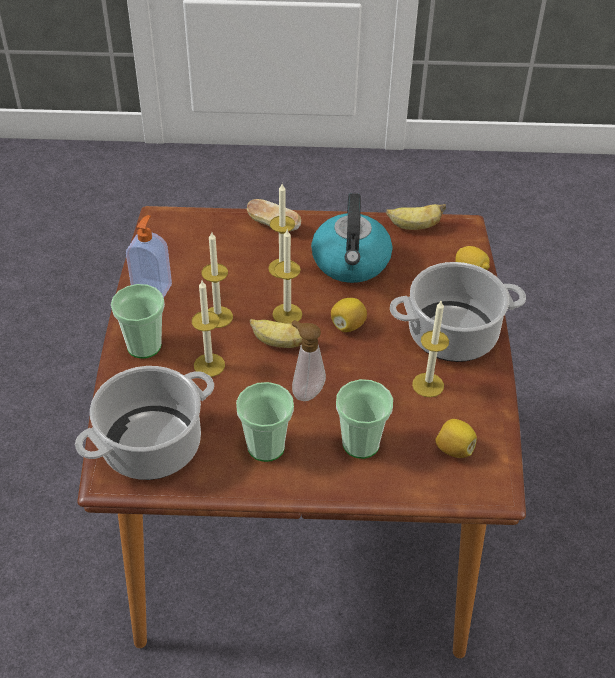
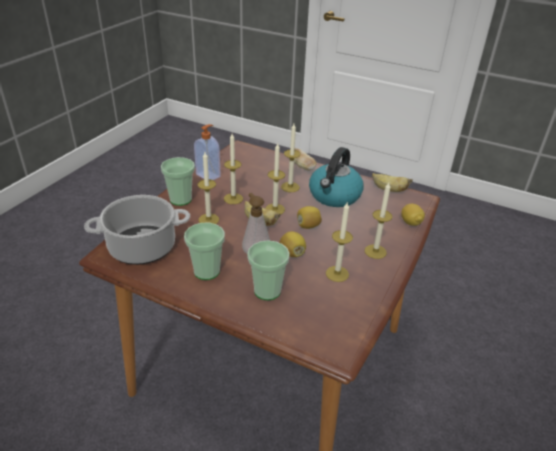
camera: 25 degrees right, 10 degrees down
cooking pot [390,262,526,362] -> candle [365,182,392,259]
lemon [435,419,477,458] -> lemon moved to [280,231,306,257]

